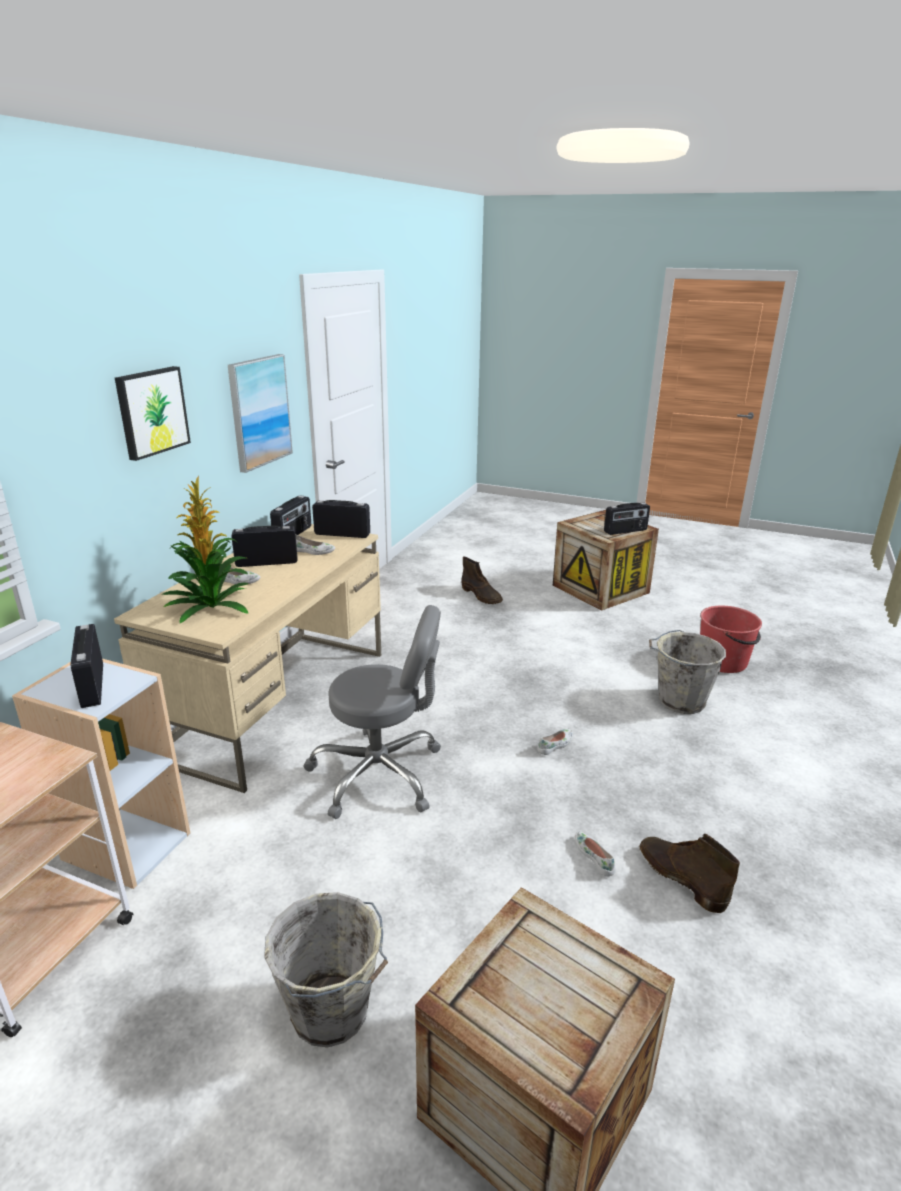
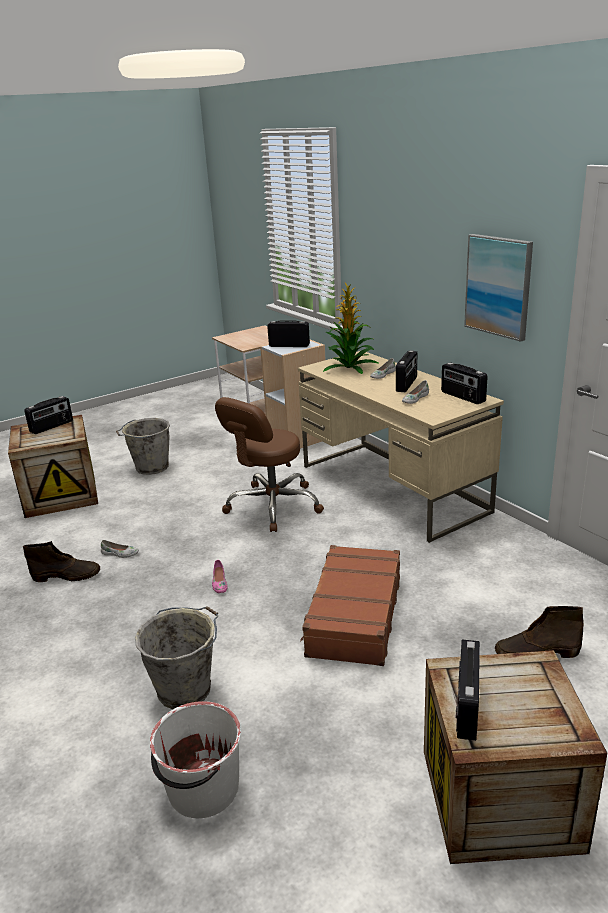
camera: 125 degrees right, 0 degrees up
picture [115,366,191,461] -> none
grey office chair [304,605,441,819] -> brown office chair [215,397,324,532]
radio [312,500,370,538] -> radio moved to [24,396,73,434]
white shoe [537,729,573,755] -> pink shoe [212,560,228,593]
red bucket [700,605,762,673] -> white bucket [150,701,241,818]
none -> brown suitcase [300,545,400,666]

